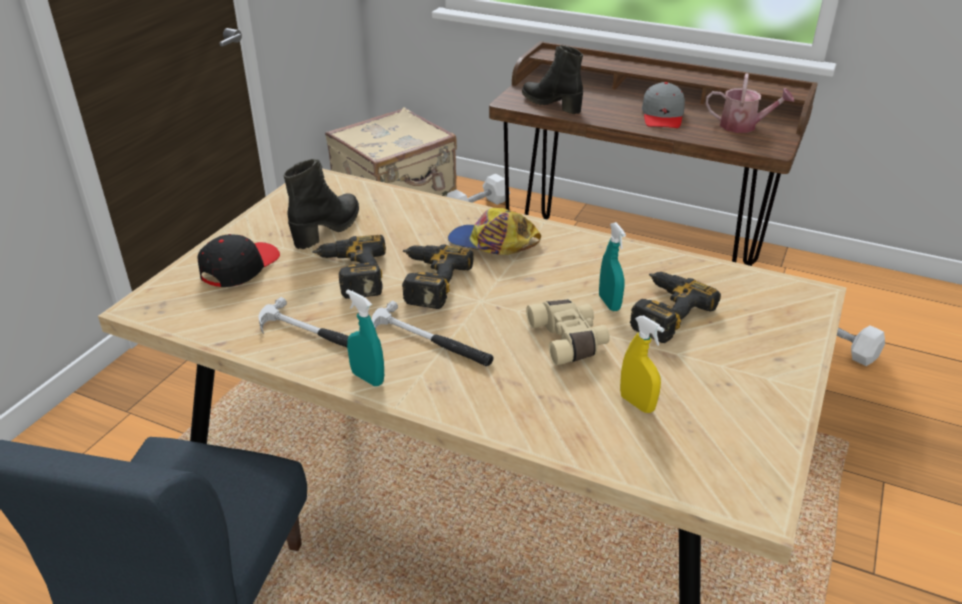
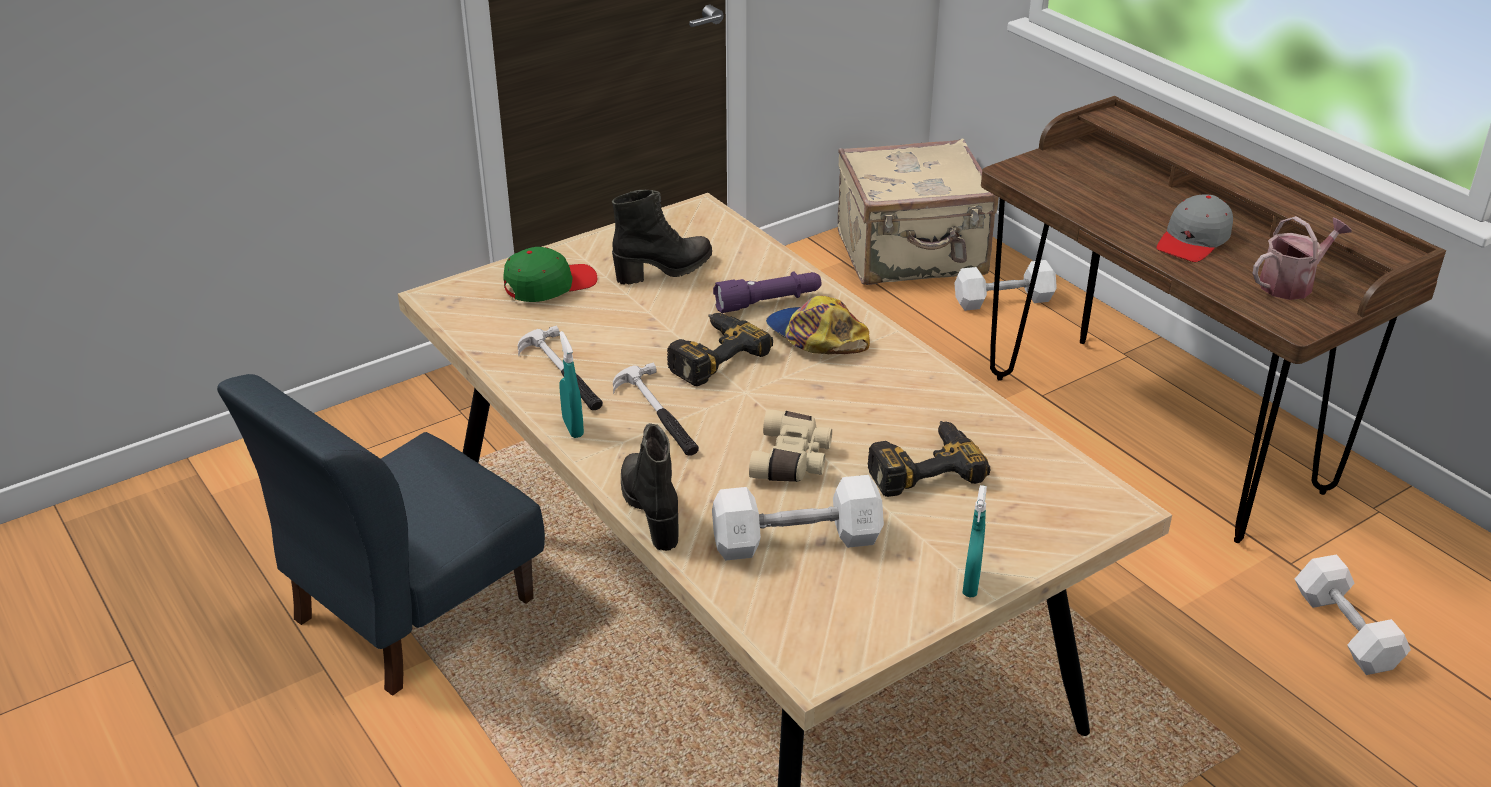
camera: 30 degrees right, 0 degrees up
black cap [197,234,280,287] -> green cap [503,247,597,302]
power drill [313,235,386,299] -> none
black boot [522,45,583,114] -> black boot moved to [621,423,679,551]
turquoise spray bottle [599,222,626,311] -> turquoise spray bottle moved to [962,485,987,597]
yellow spray bottle [620,316,664,413] -> white dumbbell [712,475,884,561]
watering can [706,73,794,133] -> watering can turned 75 degrees counterclockwise [1252,216,1351,300]
none -> purple flashlight [713,271,821,313]

